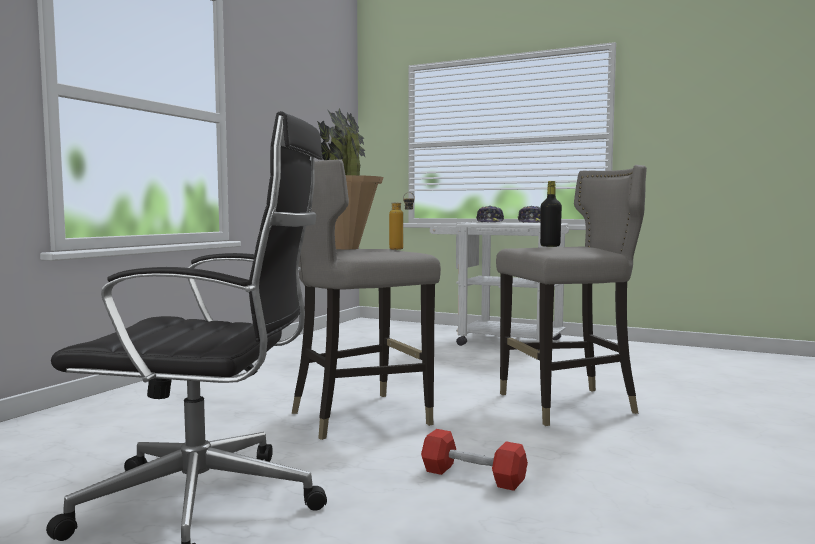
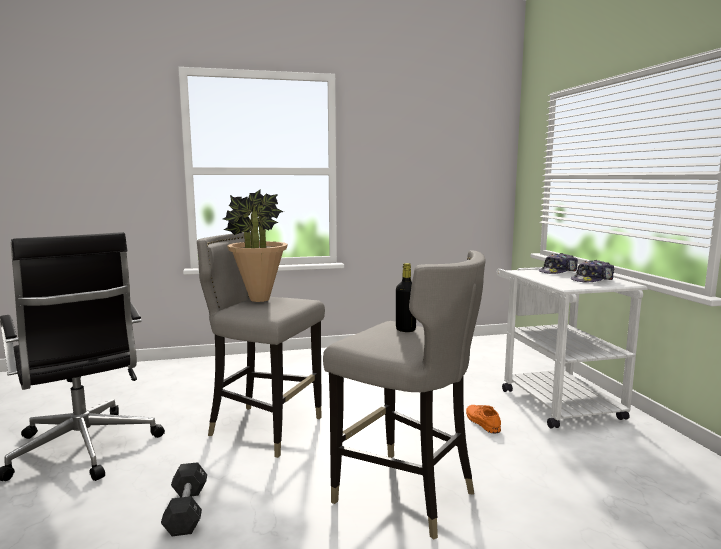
camera: 50 degrees right, 5 degrees up
bottle [389,192,415,250] -> none
red dumbbell [421,429,528,491] -> black dumbbell [161,462,207,536]
none -> orange shoe [466,405,501,433]

